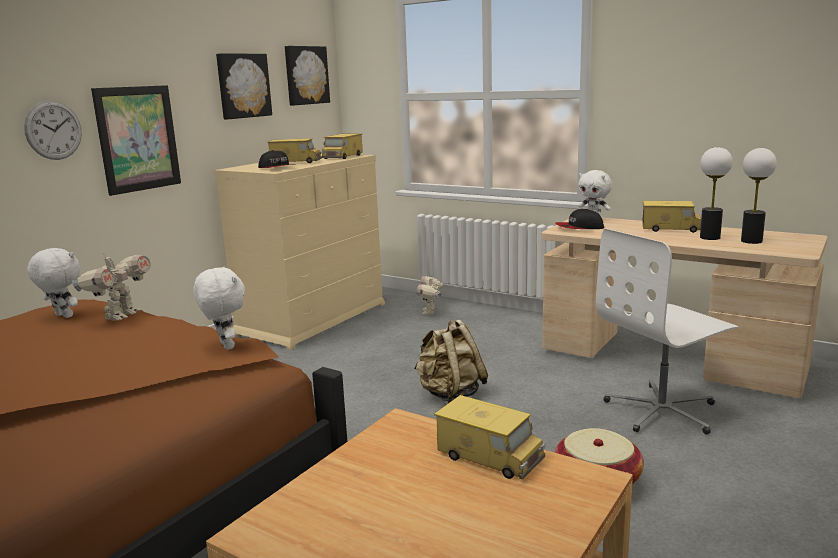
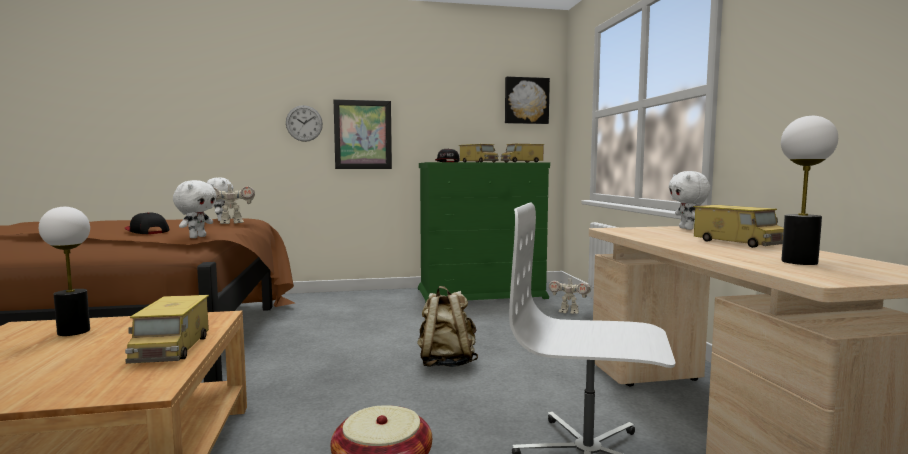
camera: 45 degrees right, 10 degrees down
beige dresser [214,153,385,350] -> green dresser [418,162,550,301]
picture [216,53,272,119] -> none
toy robot [416,276,444,315] -> toy robot turned 120 degrees counterclockwise [549,278,591,314]
cap [555,209,604,229] -> cap moved to [125,212,169,234]
table lamp [700,147,733,240] -> table lamp moved to [39,207,90,336]

